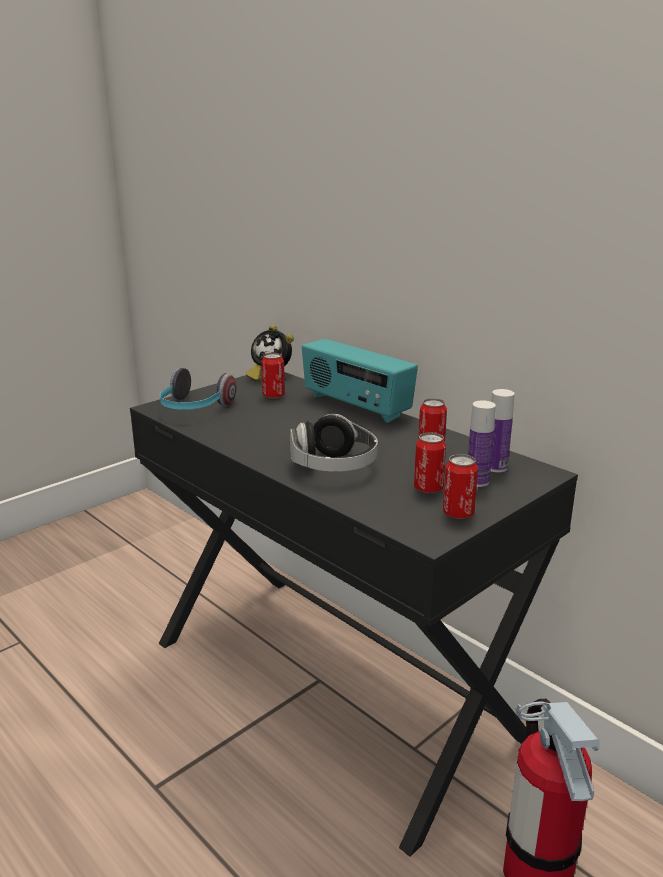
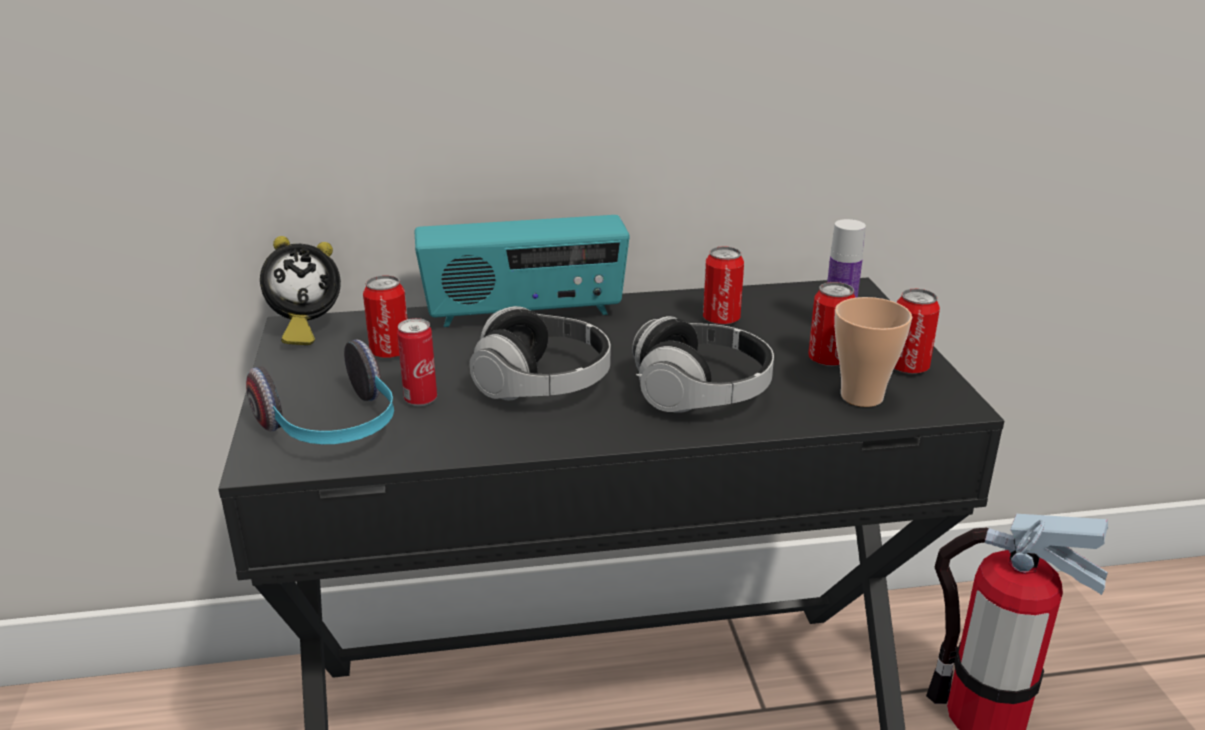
camera: 55 degrees left, 5 degrees up
bottle [490,389,515,472] -> none
none -> can [397,318,437,406]
none -> headphones [469,306,610,401]
none -> cup [834,297,912,407]

